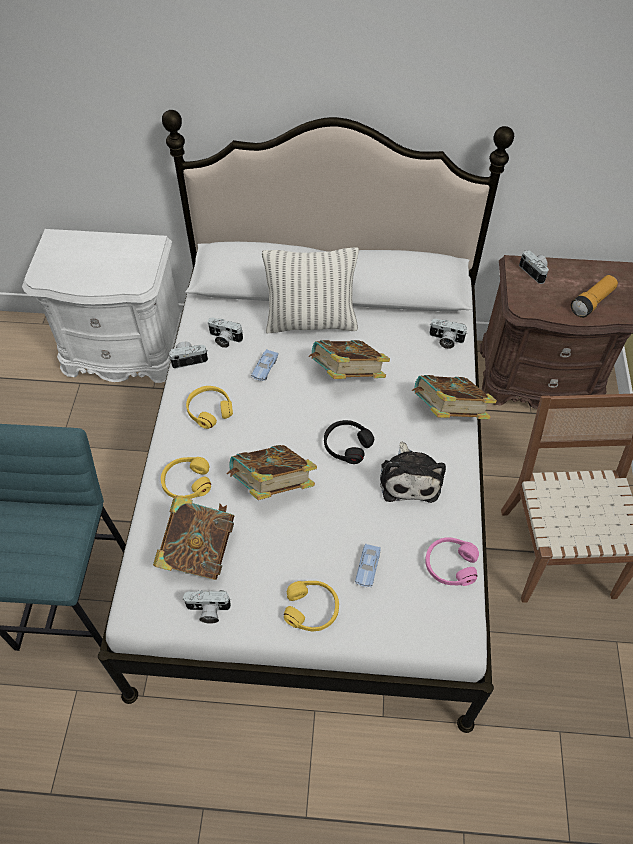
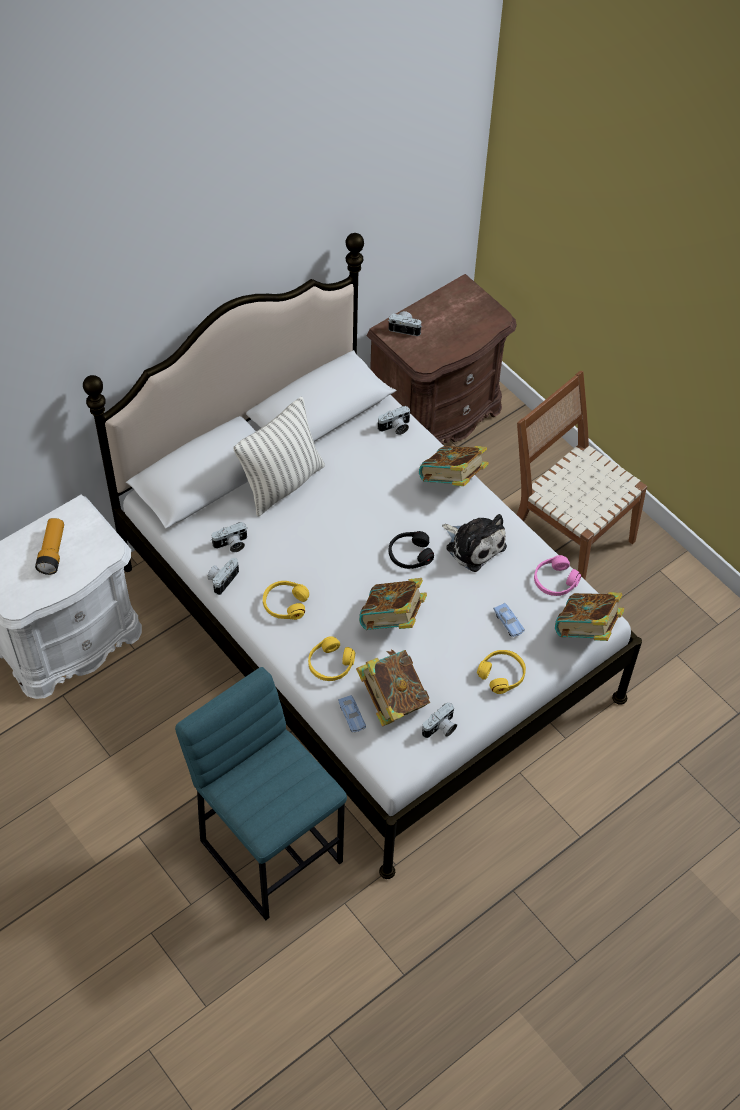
camera: 45 degrees left, 0 degrees up
blue toy car [251,349,279,381] -> blue toy car moved to [338,695,366,733]
book [309,340,390,379] -> book moved to [555,592,624,641]
flashlight [571,275,618,318] -> flashlight moved to [35,518,64,575]

